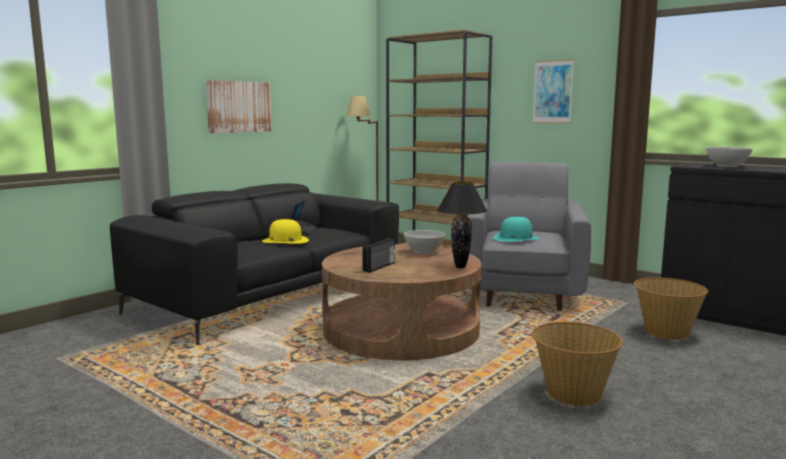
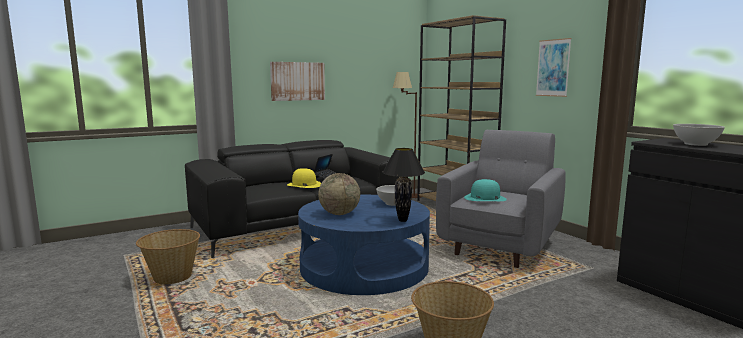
camera: 20 degrees right, 0 degrees up
brown coffee table [322,244,481,360] -> blue coffee table [298,195,430,295]
radio [363,238,395,273] -> globe [318,173,360,215]
basket [634,278,709,340] -> basket moved to [136,229,200,284]

